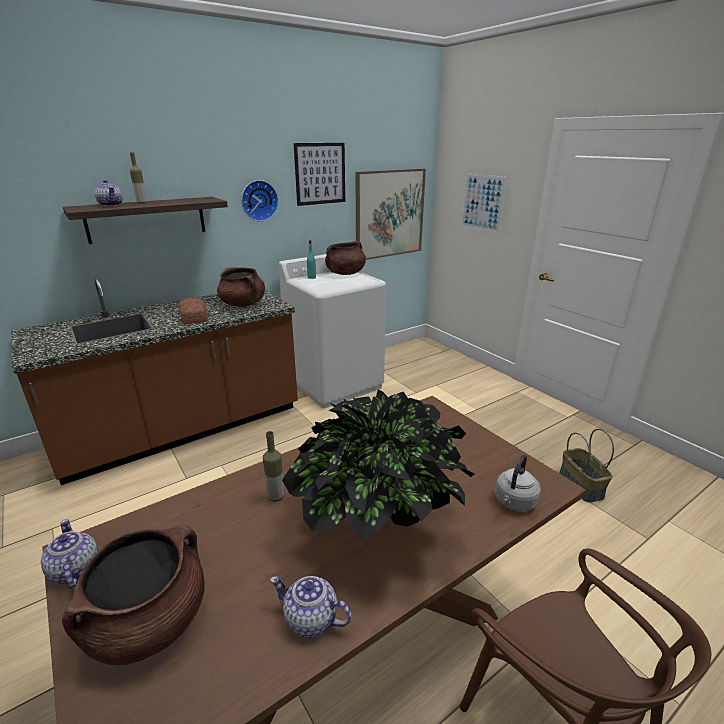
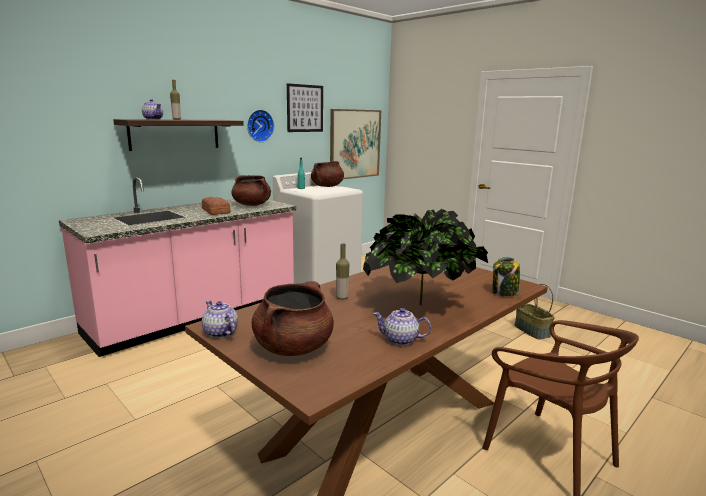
camera: 10 degrees left, 10 degrees down
brown counter [11,278,298,485] -> pink counter [59,177,296,357]
picture [461,173,507,234] -> none
grey kettle [495,454,541,512] -> jar [493,257,520,296]

